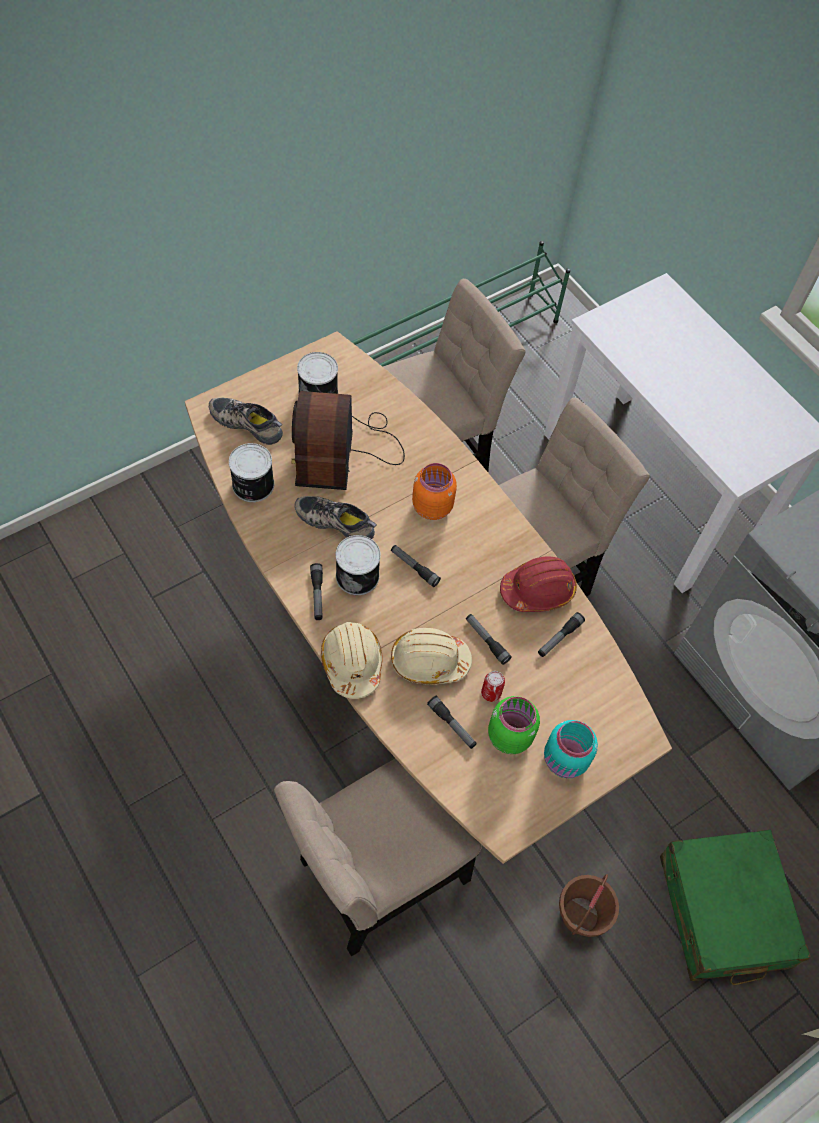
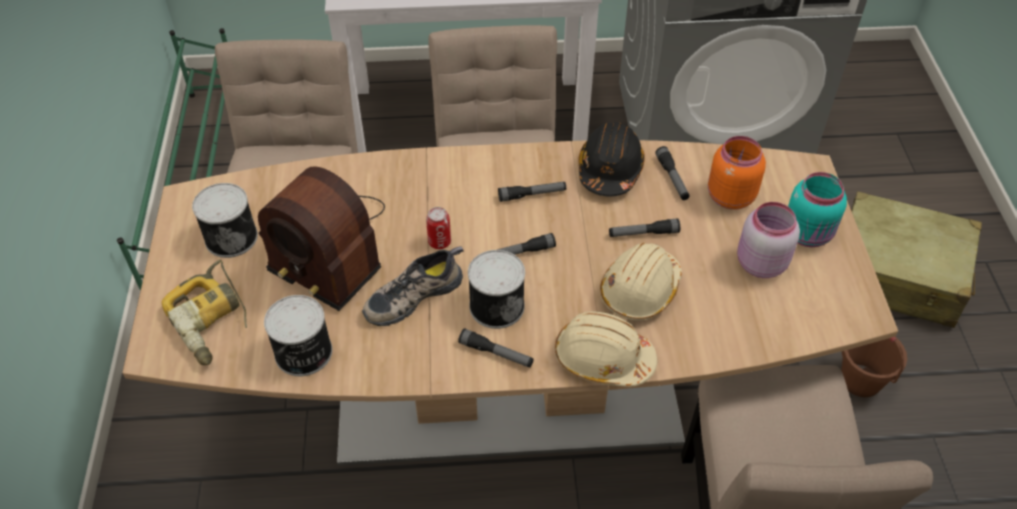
camera: 55 degrees left, 10 degrees down
shoe [209,397,283,445] -> power drill [162,260,247,365]
orange jar [412,463,457,520] -> orange jar moved to [708,136,766,210]
flashlight [427,696,477,749] -> flashlight moved to [498,182,566,202]
can [481,671,505,702] -> can moved to [426,207,451,249]
green jar [488,696,540,754] -> pink jar [737,202,800,278]
red hard hat [500,556,577,612] -> black hard hat [578,122,645,197]
green suitcase [660,830,811,985] -> beige suitcase [851,191,982,328]

